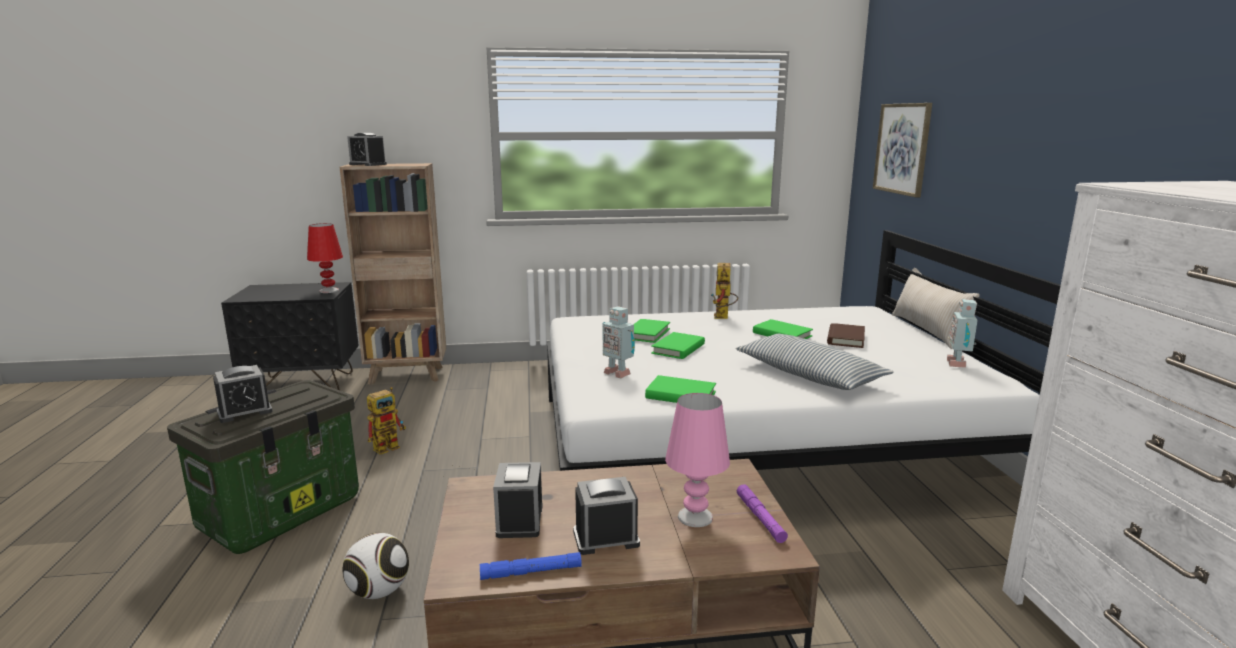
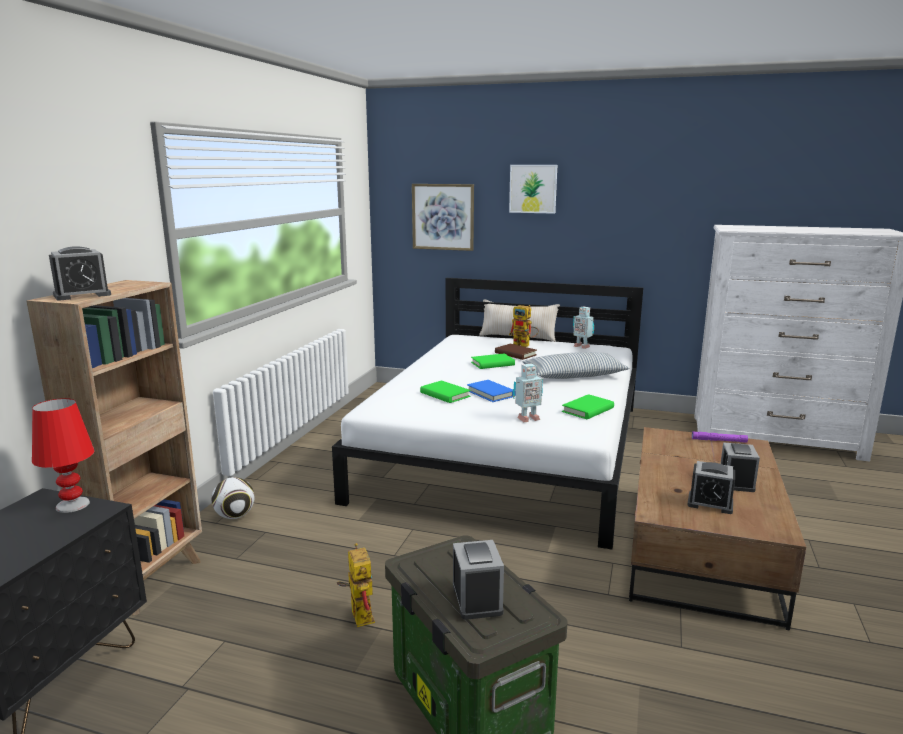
camera: 65 degrees left, 0 degrees up
football [342,533,409,599] -> football moved to [211,477,255,519]
blue flashlight [480,552,582,580] -> none
green book [651,332,705,359] -> blue book [467,380,516,402]
pink table lamp [665,393,730,527] -> none
toy robot [711,263,738,319] -> toy robot moved to [509,305,539,347]
none -> picture [509,165,557,214]

